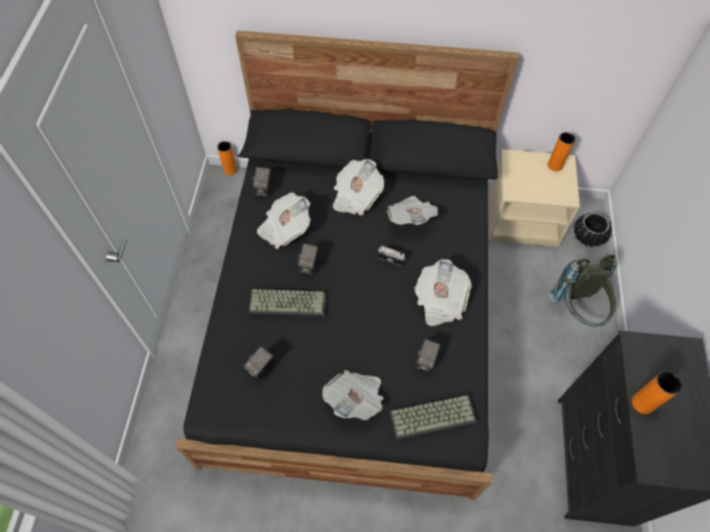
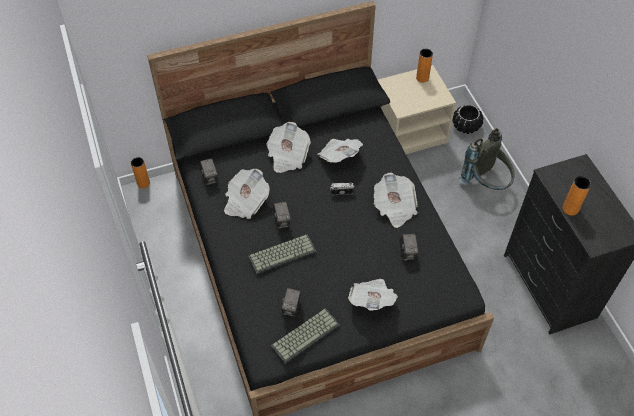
camera: 25 degrees left, 5 degrees down
keyboard [390,394,477,440] -> keyboard moved to [271,308,340,364]

